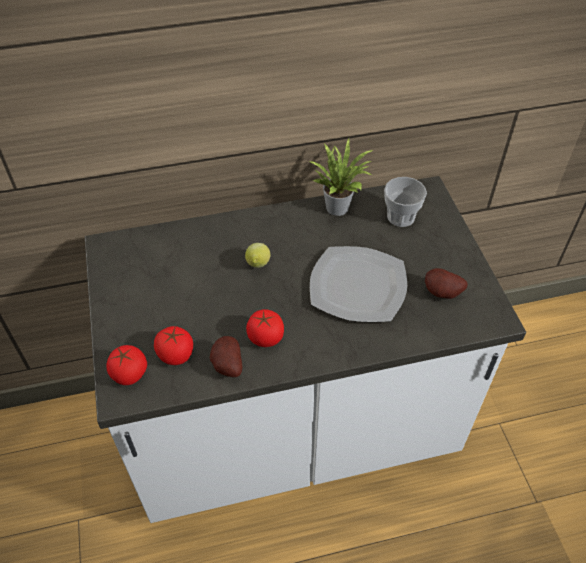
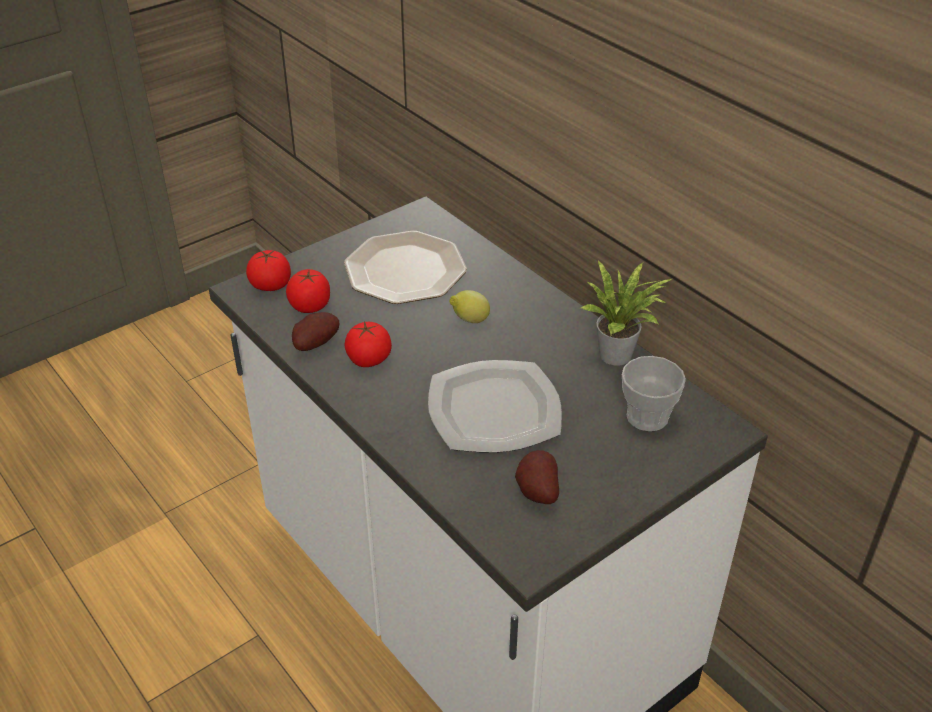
camera: 65 degrees right, 10 degrees down
none -> plate [344,231,467,304]

